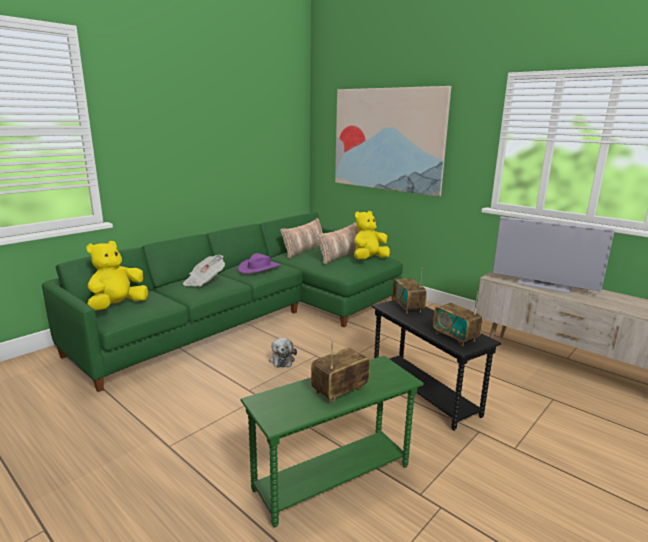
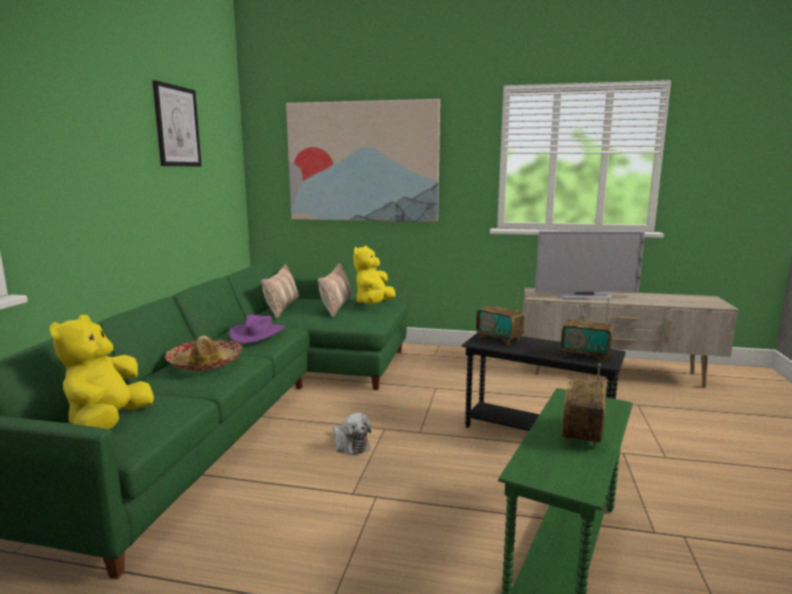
camera: 30 degrees left, 5 degrees down
newspaper [183,255,225,287] -> hat [165,336,243,372]
none -> picture [152,80,202,167]

